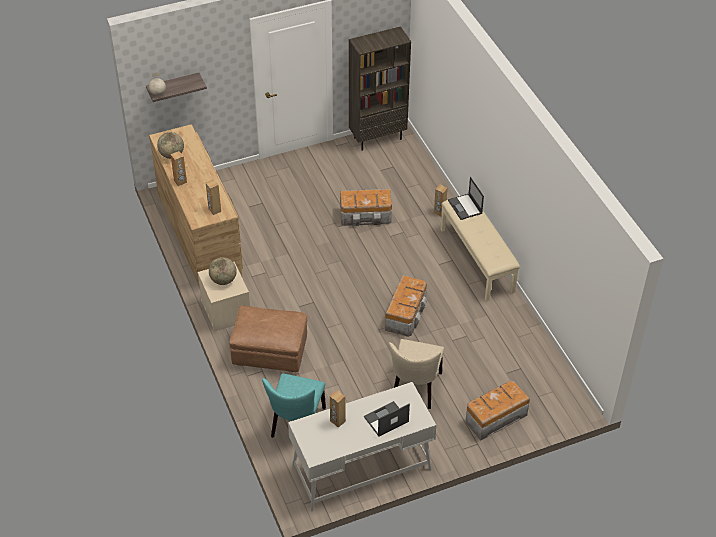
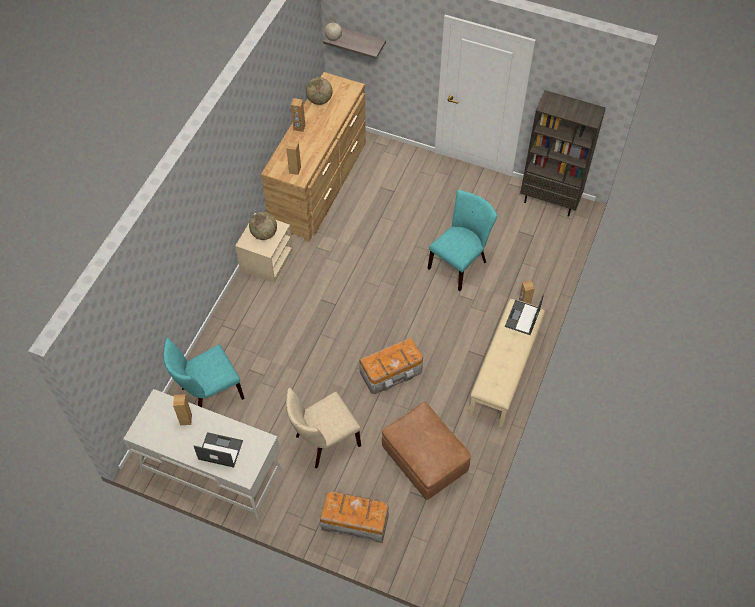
camera: 45 degrees right, 10 degrees up
brown ottoman [229,306,307,372] -> brown ottoman moved to [382,402,471,500]
storage box [340,189,392,226] -> turquoise chair [427,190,497,291]

